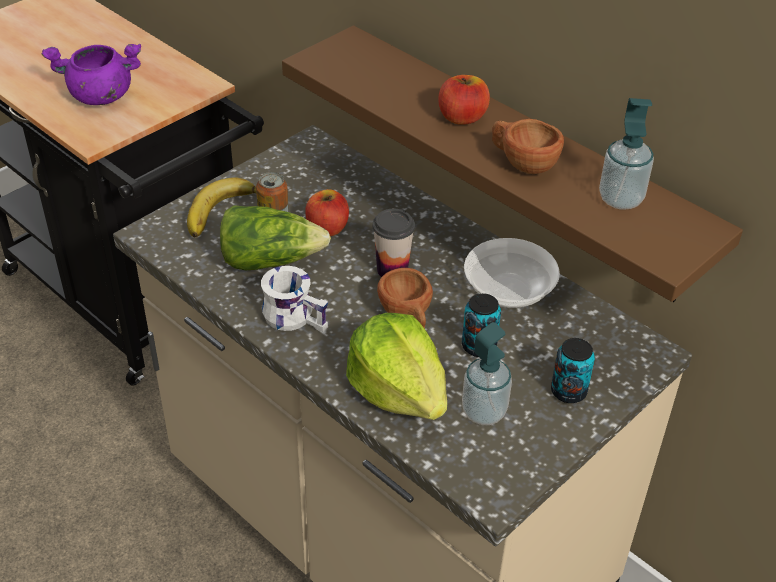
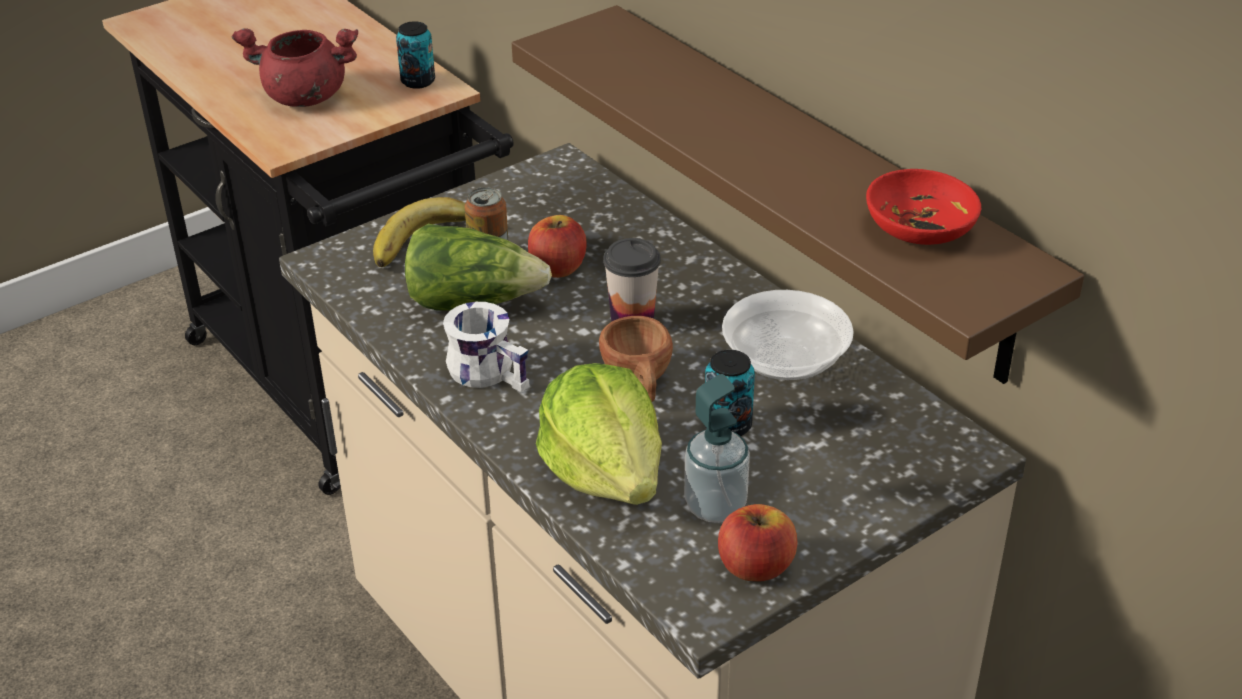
camera: 10 degrees right, 5 degrees down
purple cooking pot [42,44,141,105] -> red cooking pot [231,28,358,107]
apple [438,75,490,125] -> apple moved to [718,504,798,582]
brown cup [492,119,564,174] -> none
can [551,338,595,403] -> can moved to [396,21,435,89]
soap dispenser [599,98,654,210] -> red bowl [866,169,981,245]

